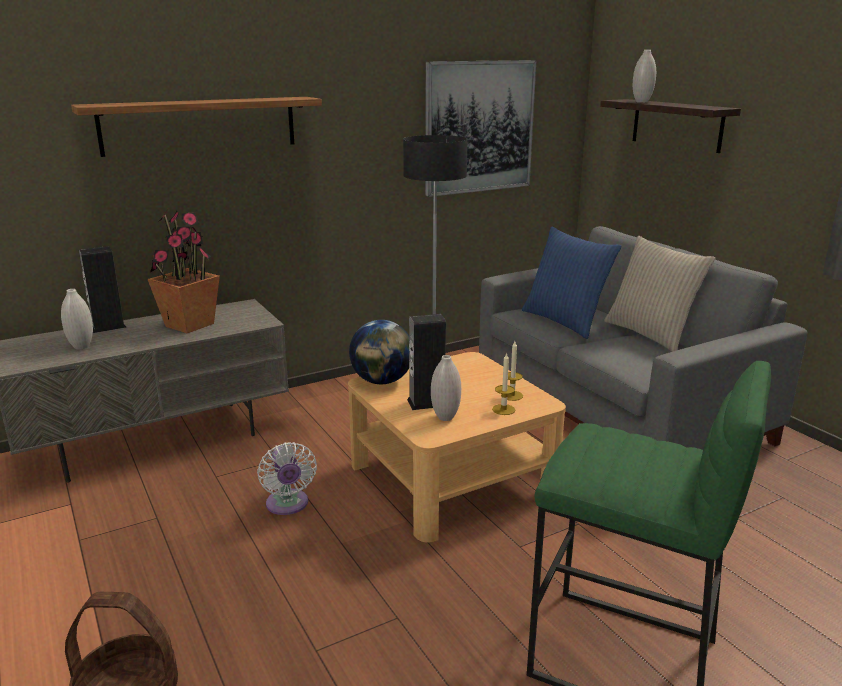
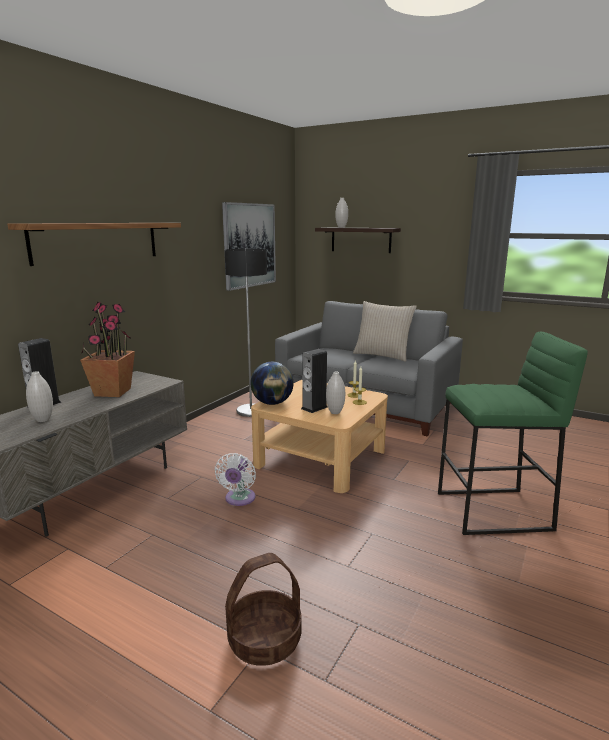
camera: 30 degrees left, 5 degrees down
white fan [257,442,317,515] -> white fan turned 60 degrees clockwise [215,453,256,506]
blue pillow [522,227,622,339] -> none

